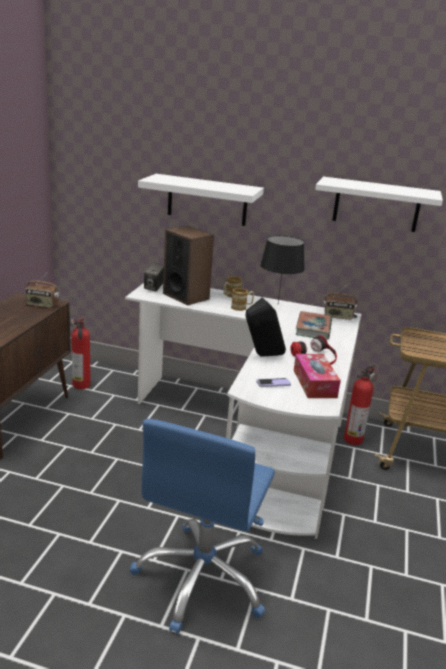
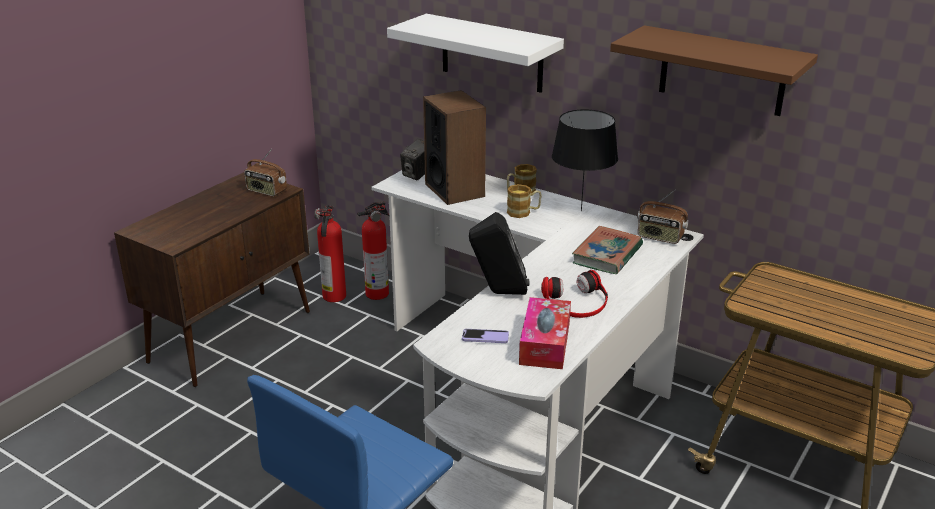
camera: 20 degrees right, 5 degrees up
white shelf [315,177,443,232] -> brown shelf [610,25,818,116]
fire extinguisher [344,364,377,445] -> fire extinguisher moved to [357,201,389,300]

